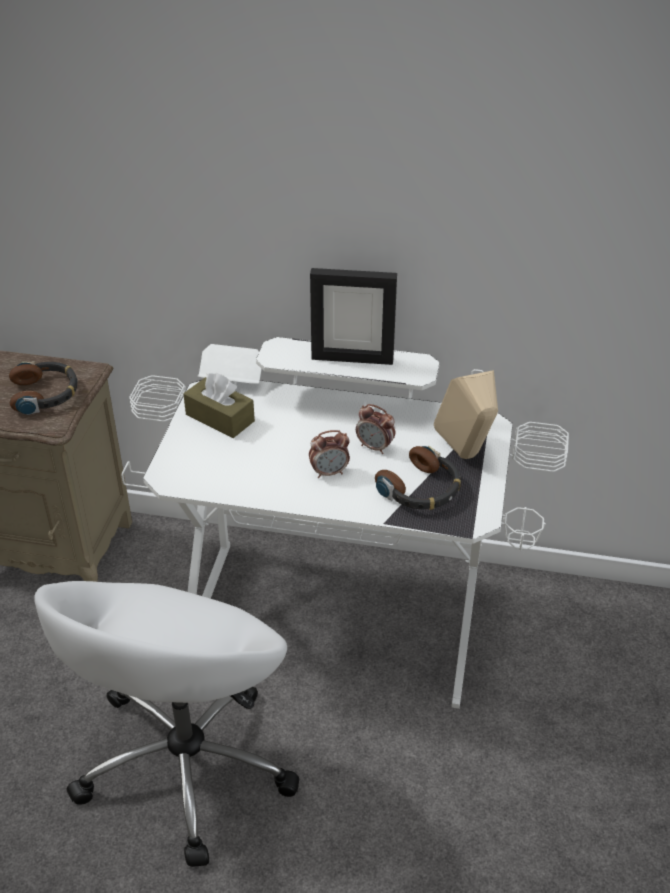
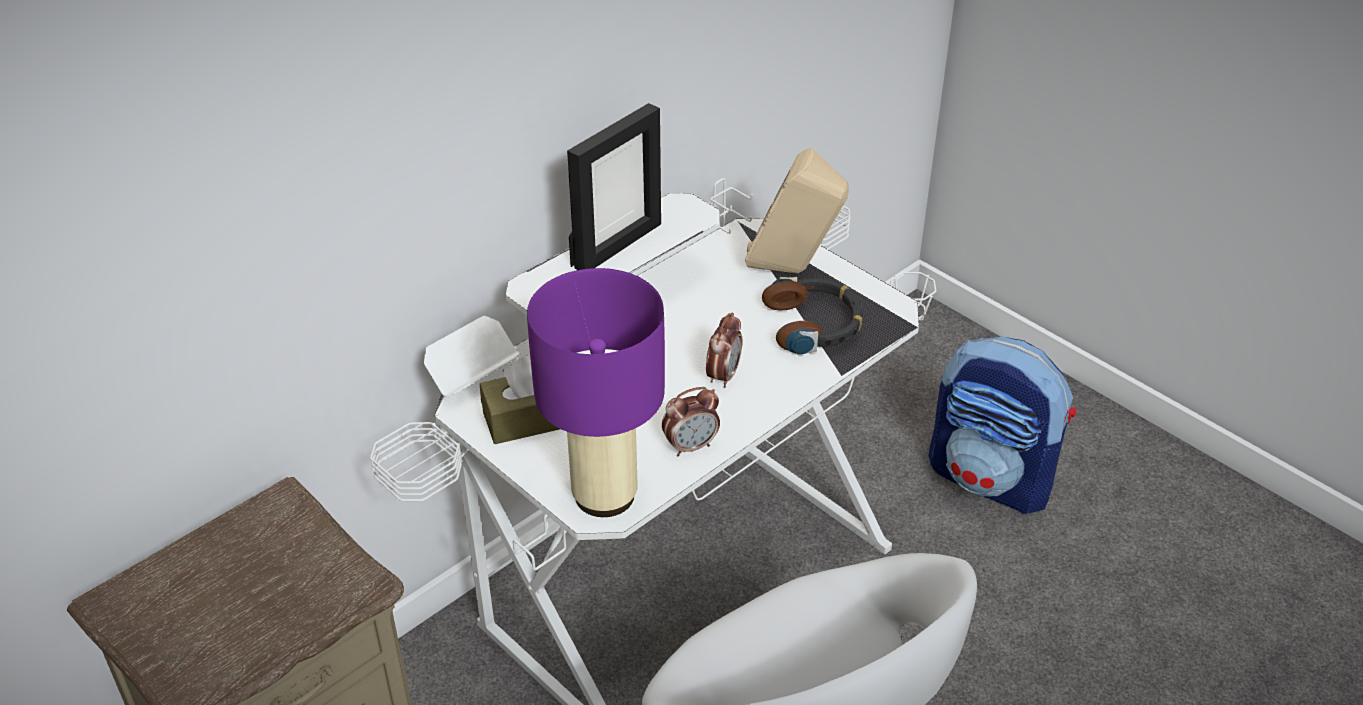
camera: 55 degrees left, 0 degrees up
headphones [9,361,78,415] -> none
alarm clock [356,404,395,454] -> alarm clock moved to [662,387,720,456]
none -> purple table lamp [527,268,665,517]
none -> backpack [929,336,1076,514]

